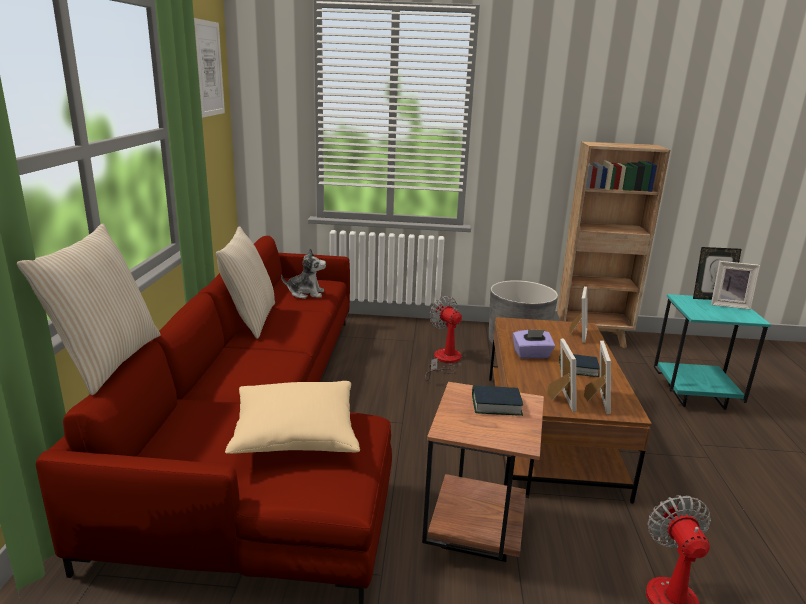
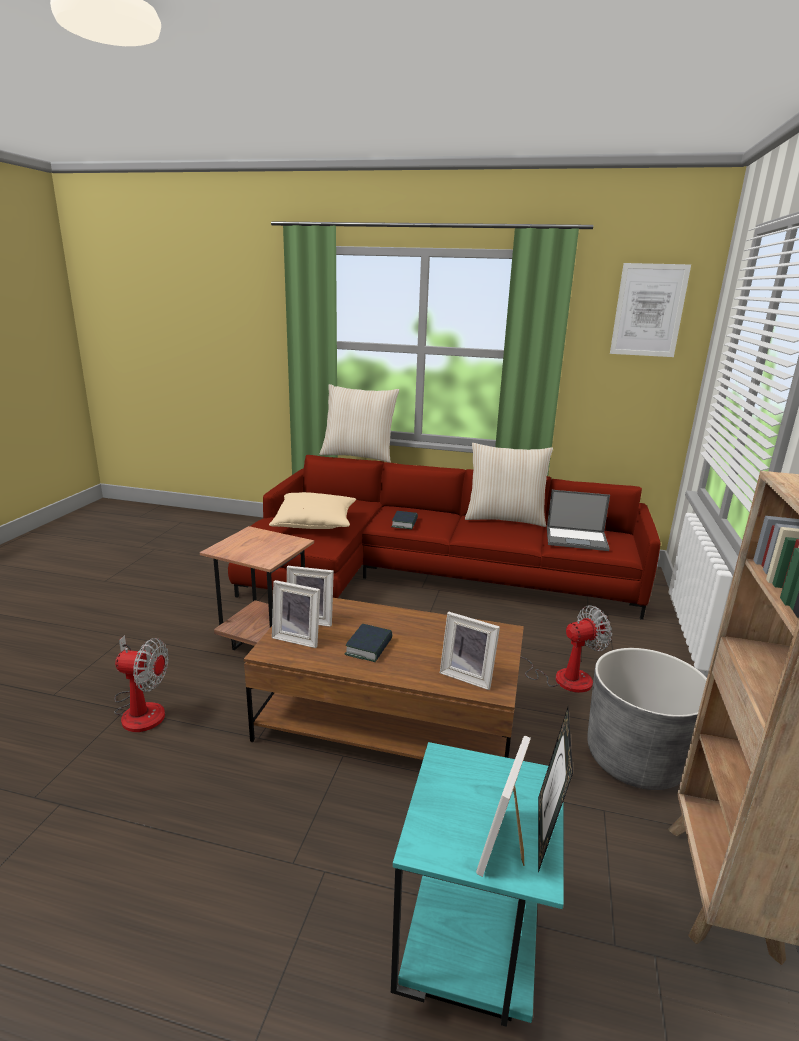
camera: 100 degrees right, 0 degrees up
plush toy [281,248,326,299] -> laptop [547,490,610,551]
book [472,385,523,416] -> book moved to [391,511,418,529]
purple tissue box [513,329,555,359] -> none

